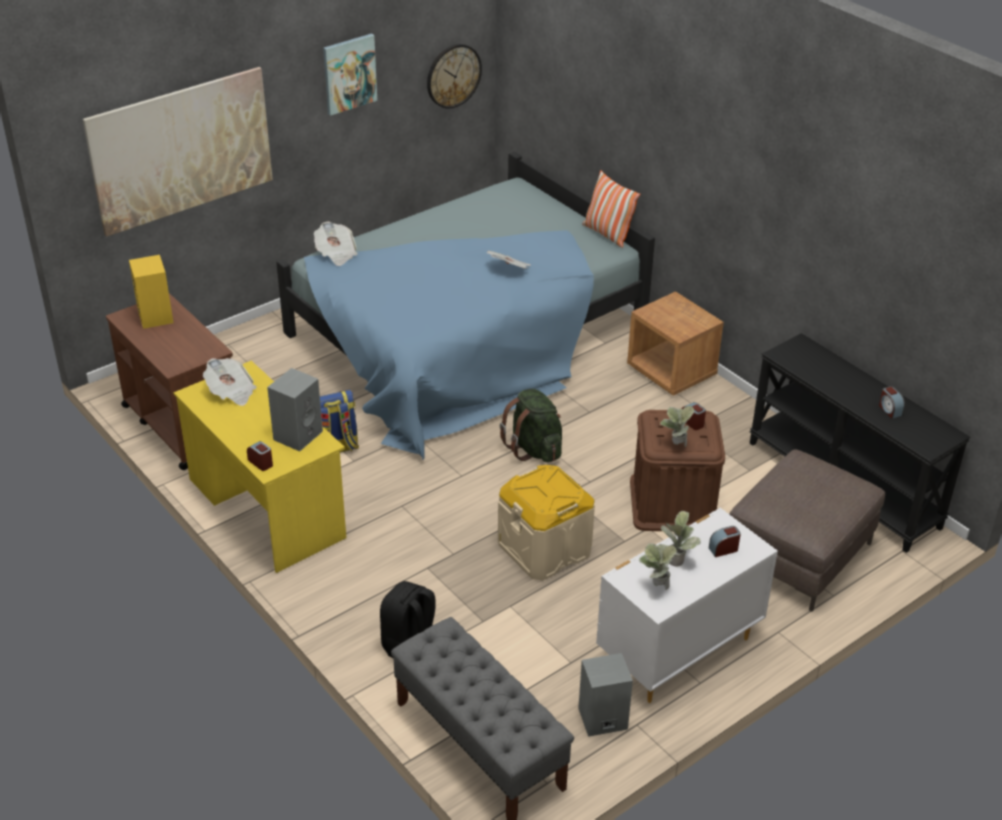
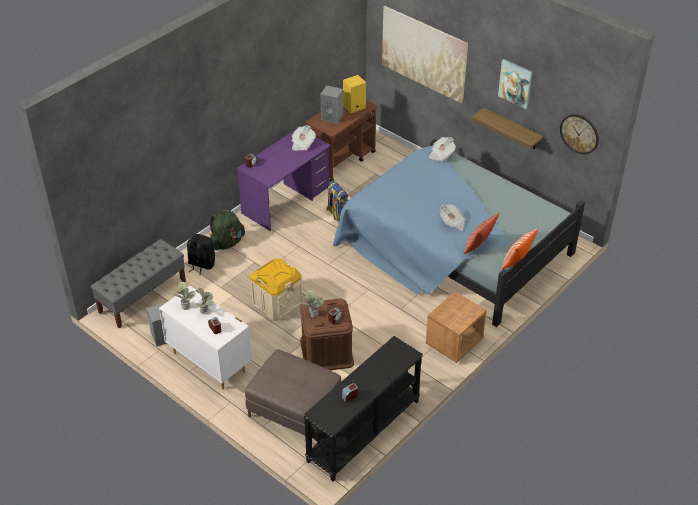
camera: 80 degrees right, 5 degrees up
yellow desk [173,361,346,573] -> purple desk [237,128,331,231]
grey speaker [267,368,323,452] -> grey speaker moved to [321,85,343,123]
green backpack [500,389,562,462] -> green backpack moved to [210,210,245,250]
none -> pillow [463,213,499,254]
none -> shelf [472,108,543,149]

